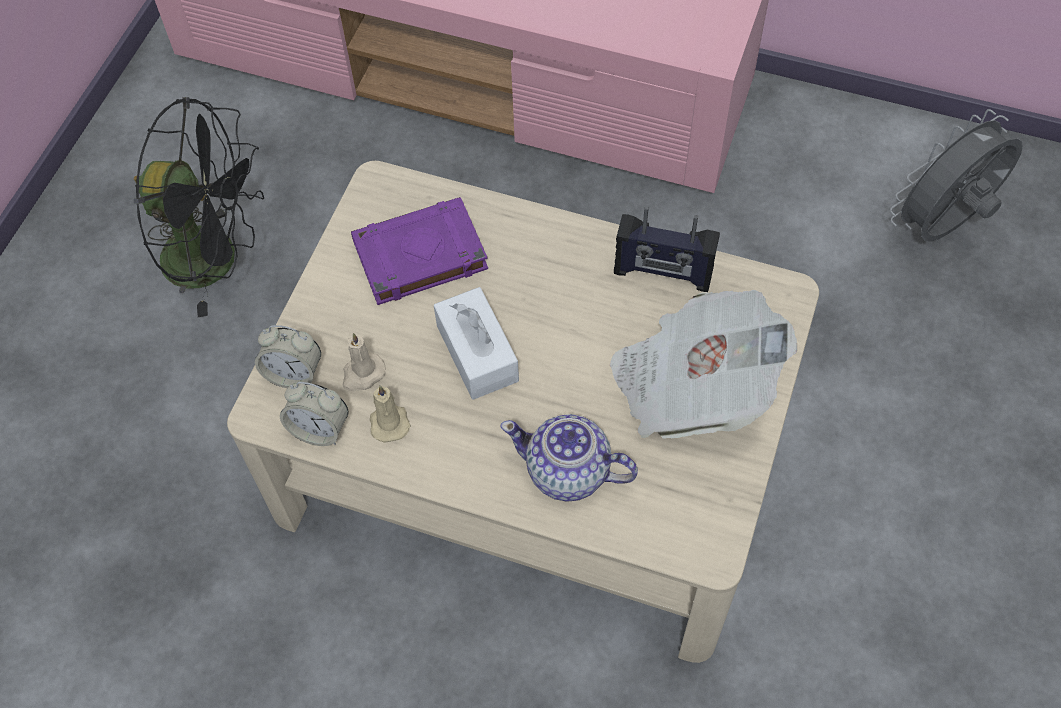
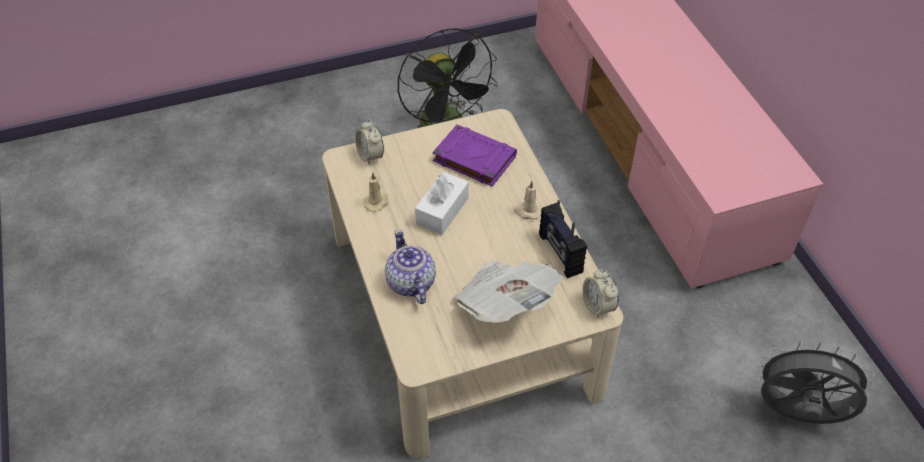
camera: 50 degrees right, 10 degrees down
alarm clock [280,382,348,446] -> alarm clock moved to [583,269,619,319]
beige candle [342,333,386,391] -> beige candle moved to [514,180,542,220]

